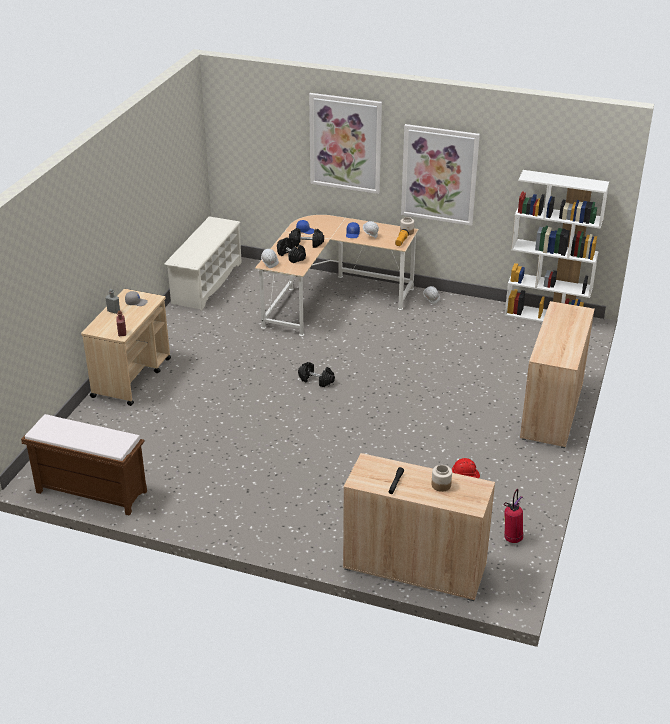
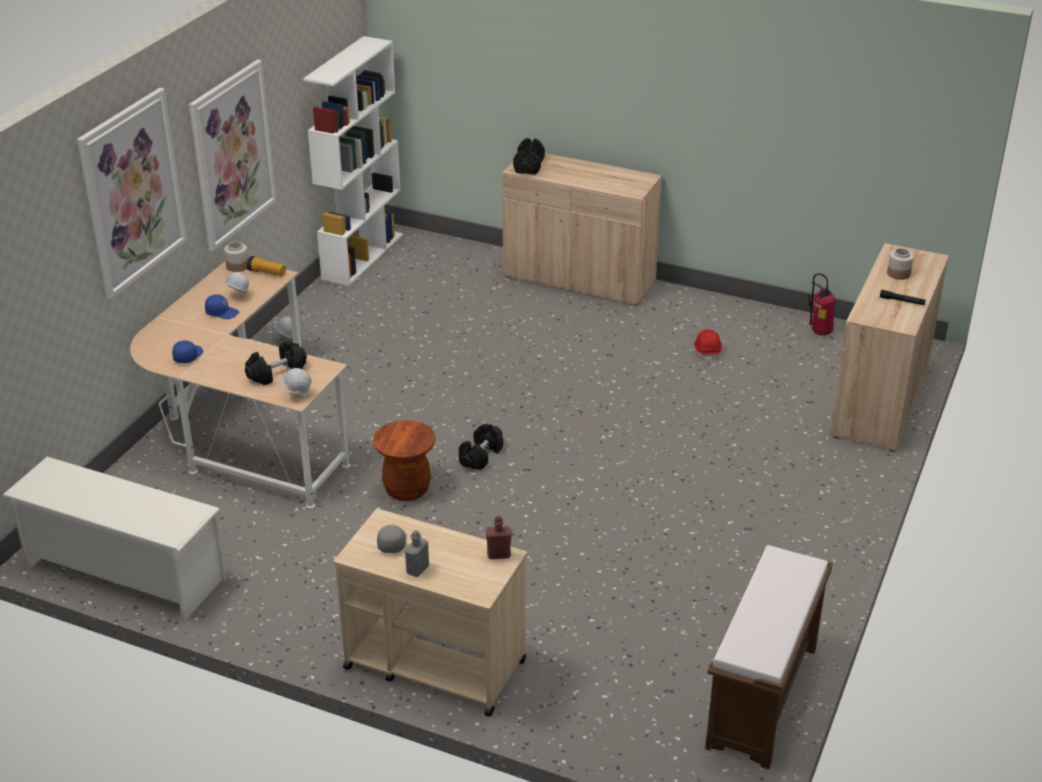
camera: 85 degrees left, 0 degrees up
black dumbbell [289,228,324,248] -> black dumbbell moved to [513,138,545,174]
none -> brown stool [373,420,435,501]

